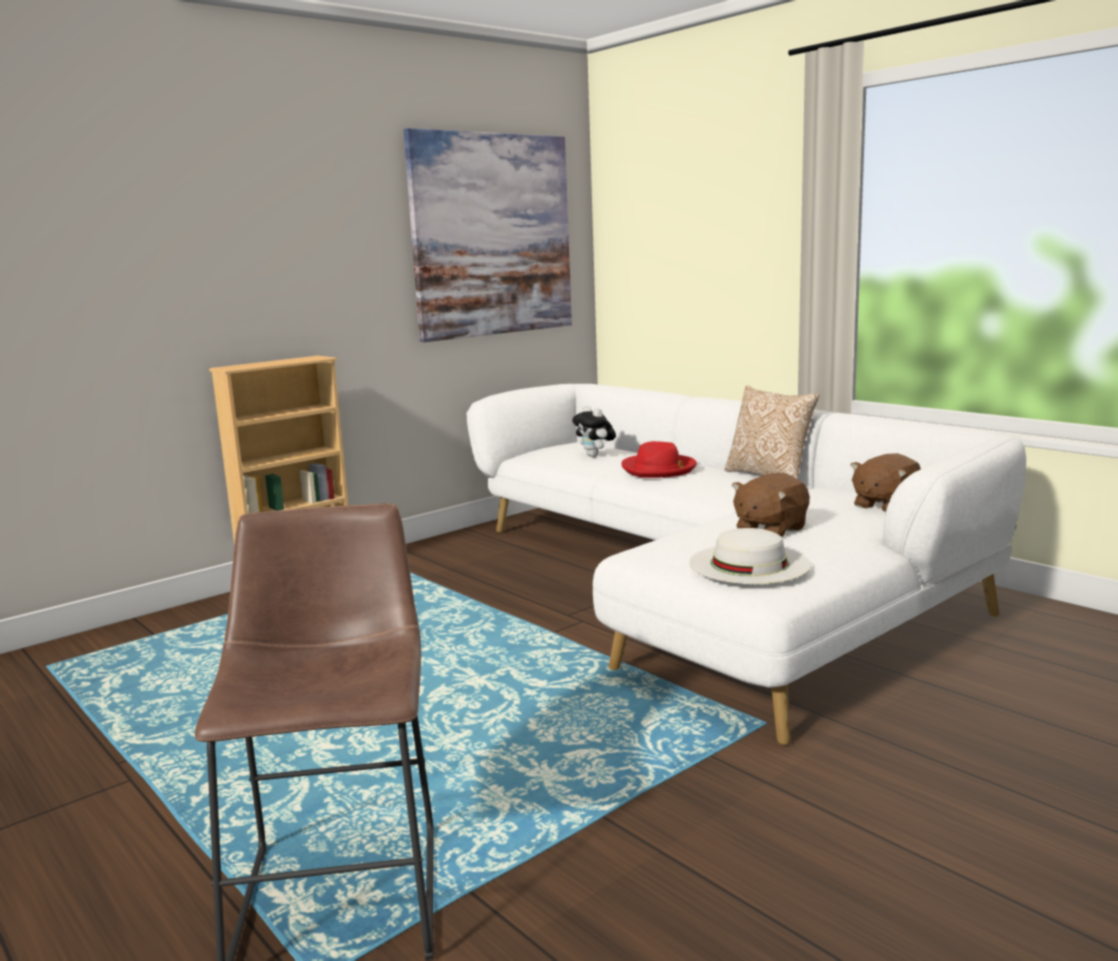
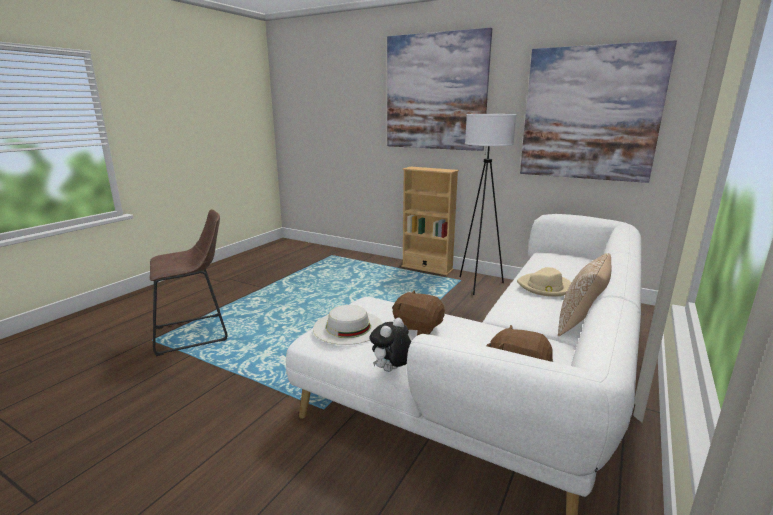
camera: 70 degrees right, 5 degrees up
plush toy [572,405,616,457] -> plush toy moved to [369,318,411,372]
red hat [622,441,697,478] -> beige hat [517,267,572,297]
none -> picture [387,28,492,151]
none -> white floor lamp [460,114,517,295]

